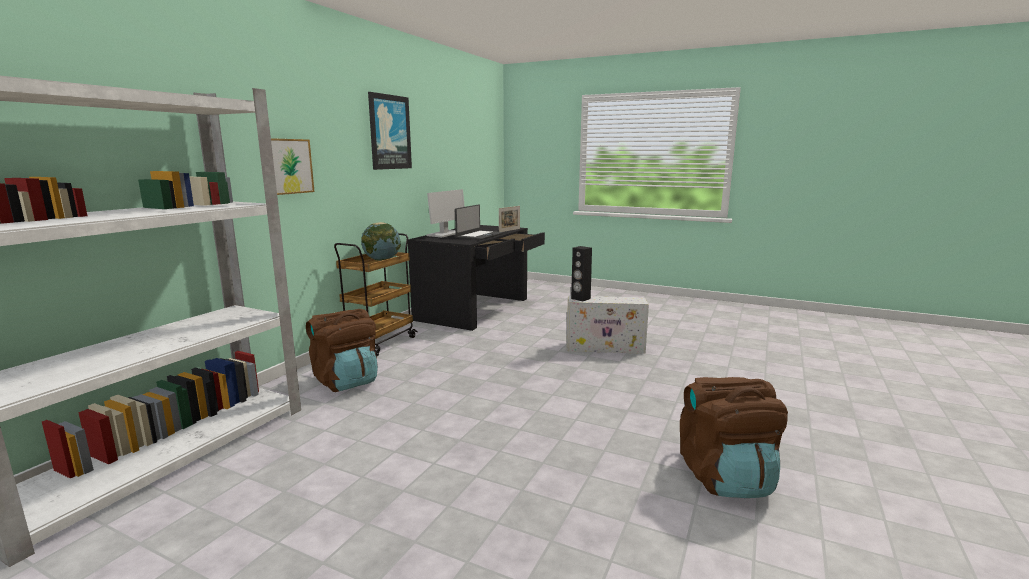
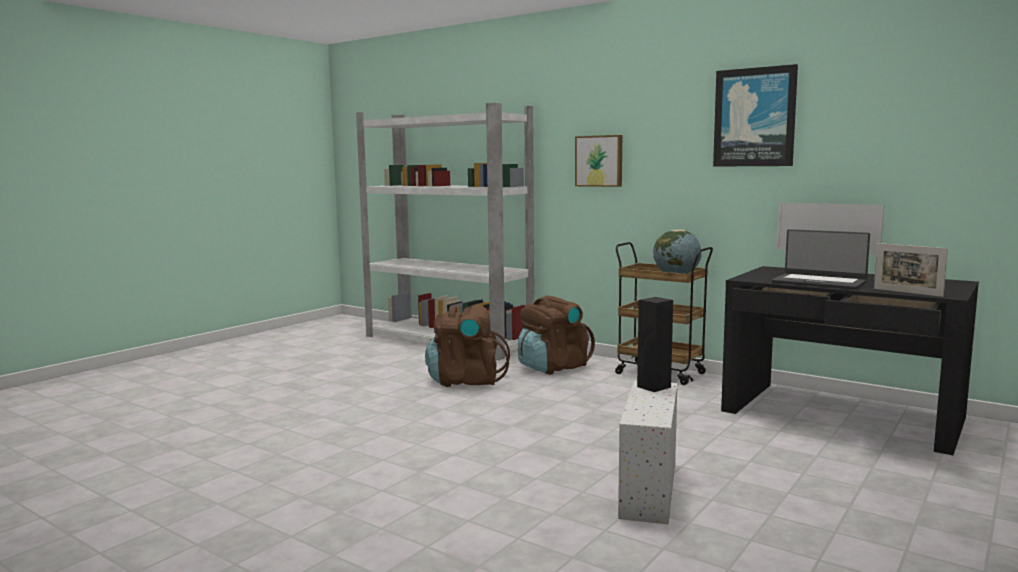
camera: 100 degrees right, 5 degrees down
brown backpack [680,377,788,498] -> brown backpack moved to [425,304,510,387]

